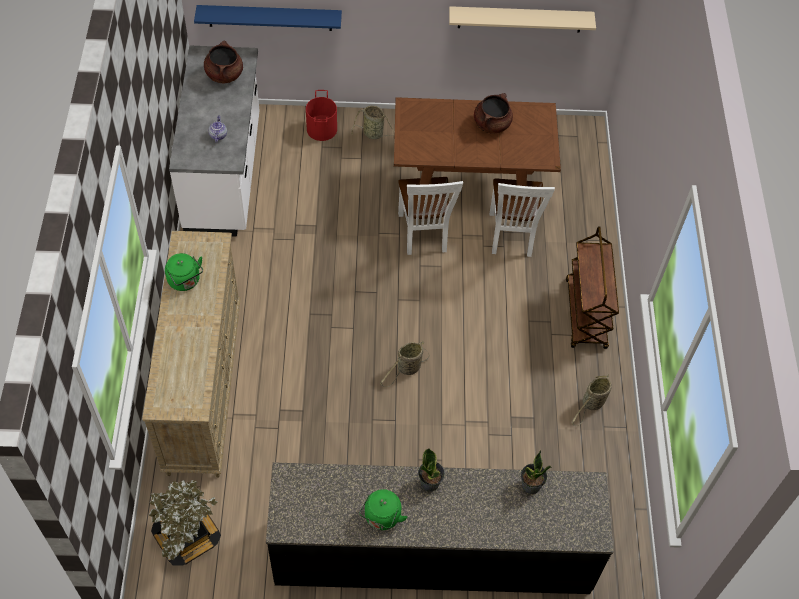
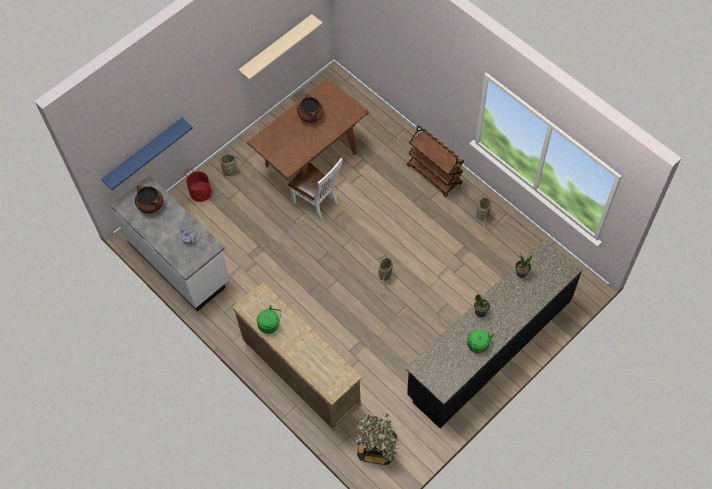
camera: 40 degrees left, 5 degrees up
white chair [490,178,555,257] -> none

